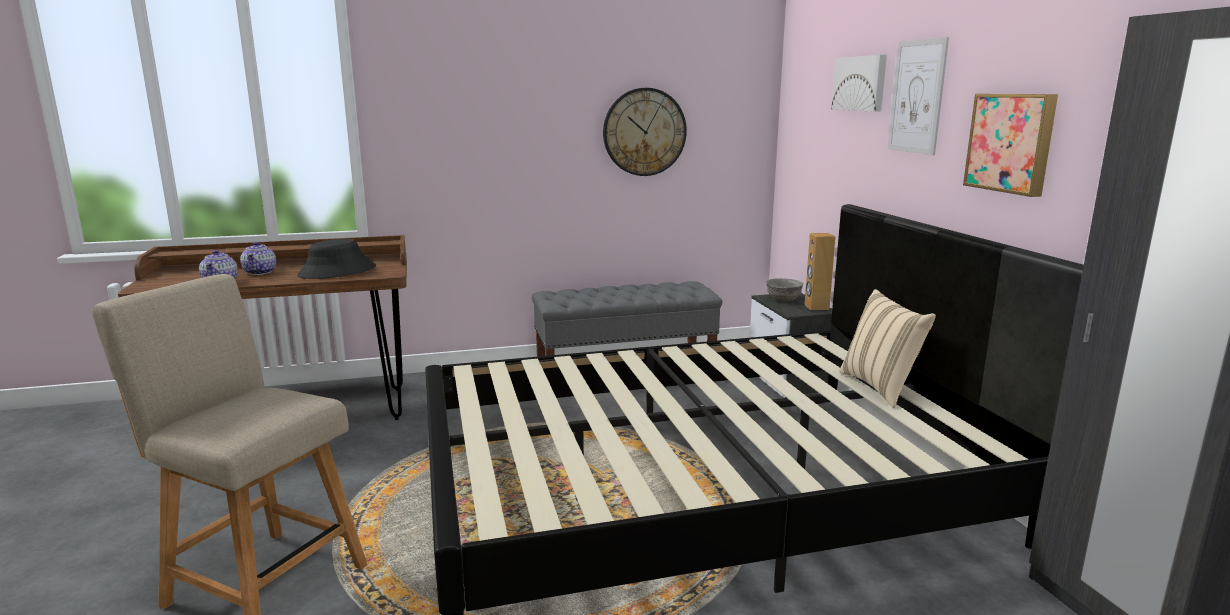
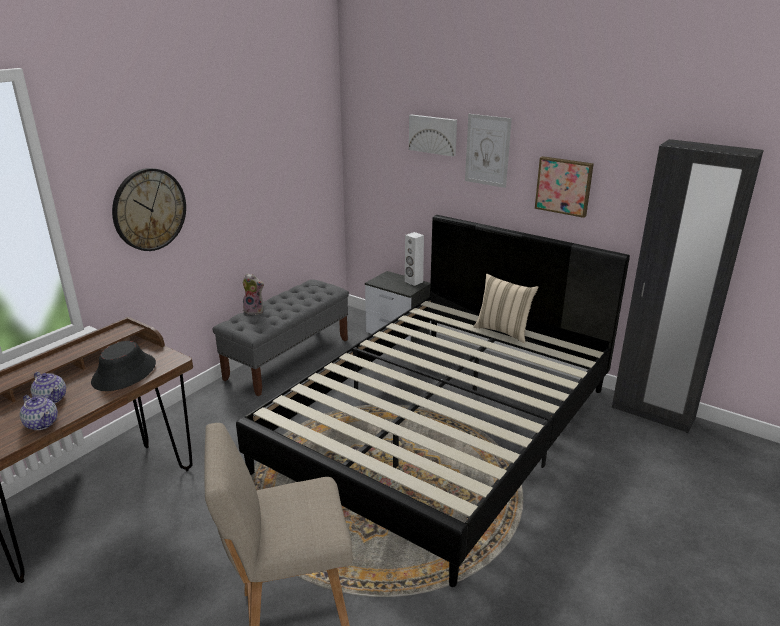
camera: 40 degrees left, 10 degrees up
wall clock [603,88,687,176] -> wall clock moved to [112,168,186,251]
grey bowl [766,278,803,302] -> none
brown speaker [804,233,835,310] -> white speaker [405,232,424,286]
none -> plush toy [243,273,264,315]

